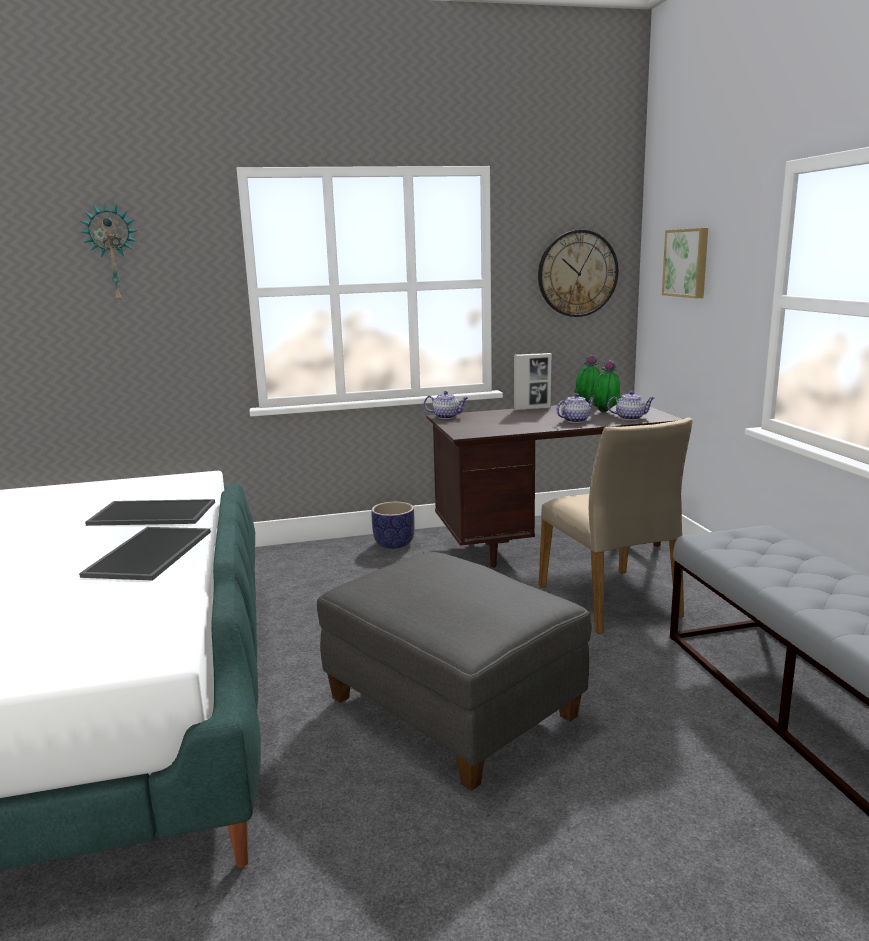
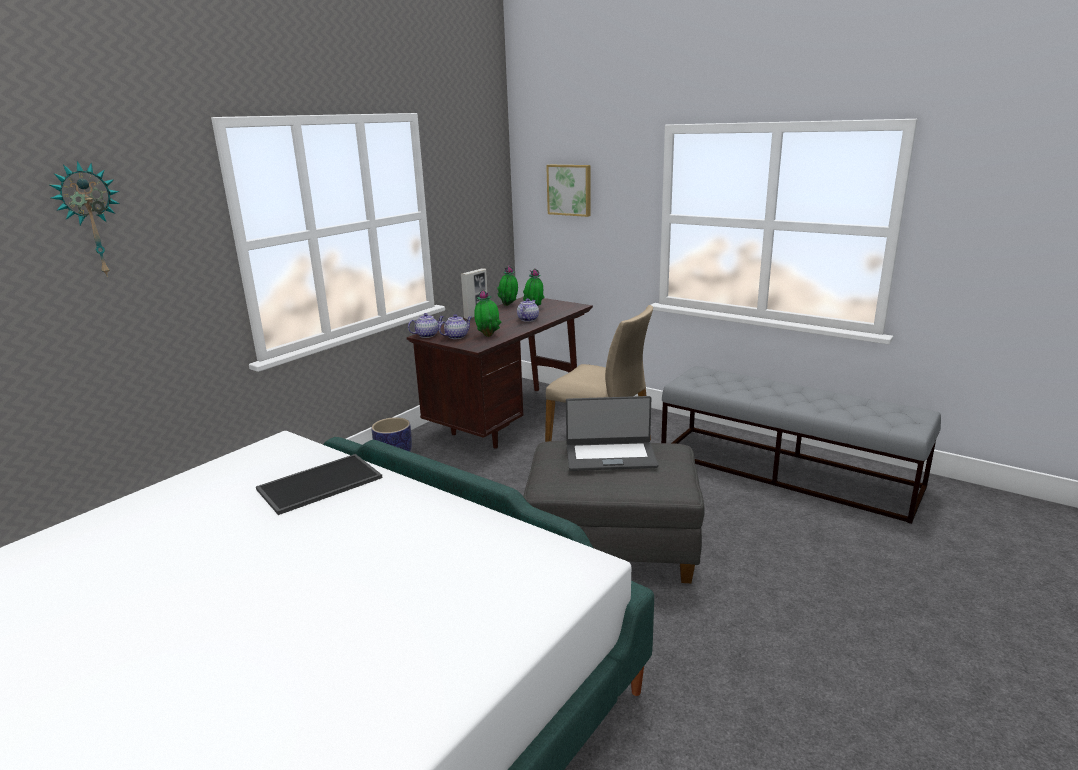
camera: 40 degrees left, 5 degrees up
tray [79,527,211,580] -> none
wall clock [538,230,618,317] -> none
teapot [607,391,654,420] -> teapot moved to [439,314,472,339]
none -> potted plant [474,290,501,337]
none -> laptop [566,396,658,471]

